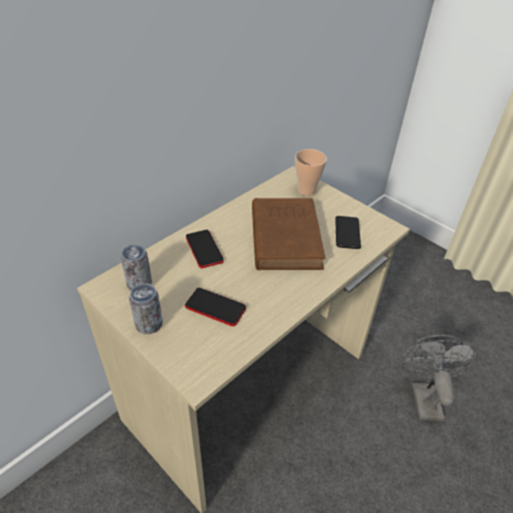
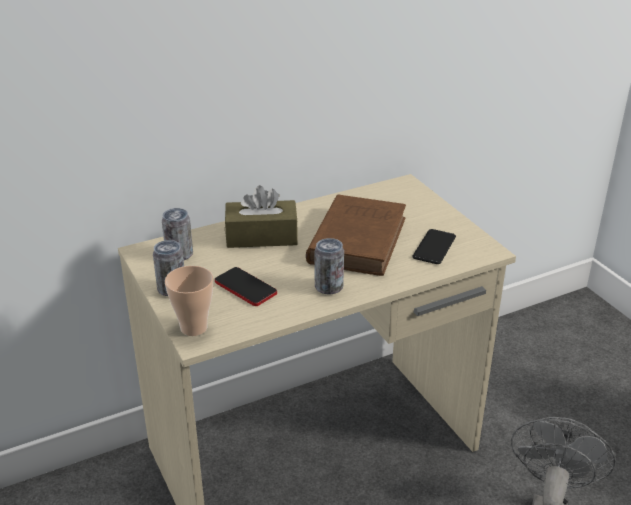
camera: 20 degrees right, 10 degrees down
phone [186,230,224,268] -> brown tissue box [225,185,298,248]
cup [295,149,327,196] -> cup moved to [165,266,213,336]
none -> can [315,238,344,295]

